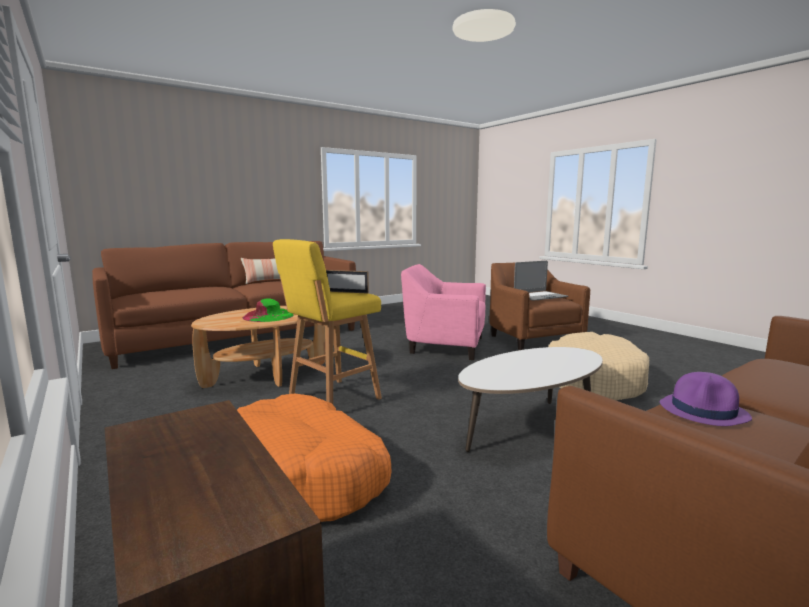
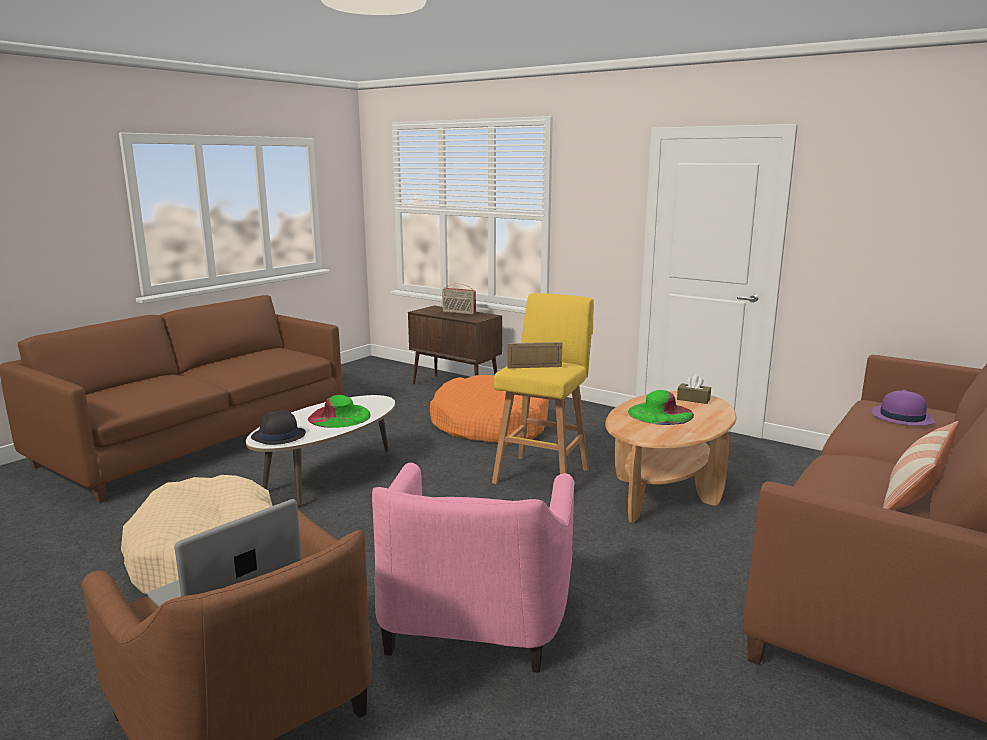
camera: 160 degrees right, 5 degrees up
pink armchair [401,264,486,360] -> pink armchair turned 105 degrees clockwise [372,463,574,673]
purple hat [660,372,752,426] -> purple hat moved to [871,390,934,426]
none -> black hat [251,410,306,445]
none -> green hat [308,395,371,428]
none -> radio [442,283,476,314]
none -> brown tissue box [677,375,711,404]

